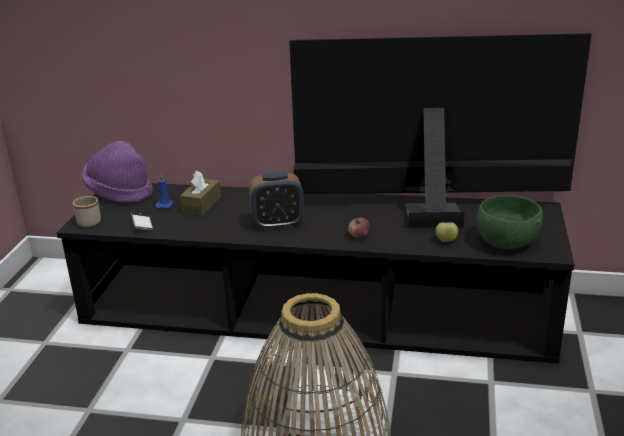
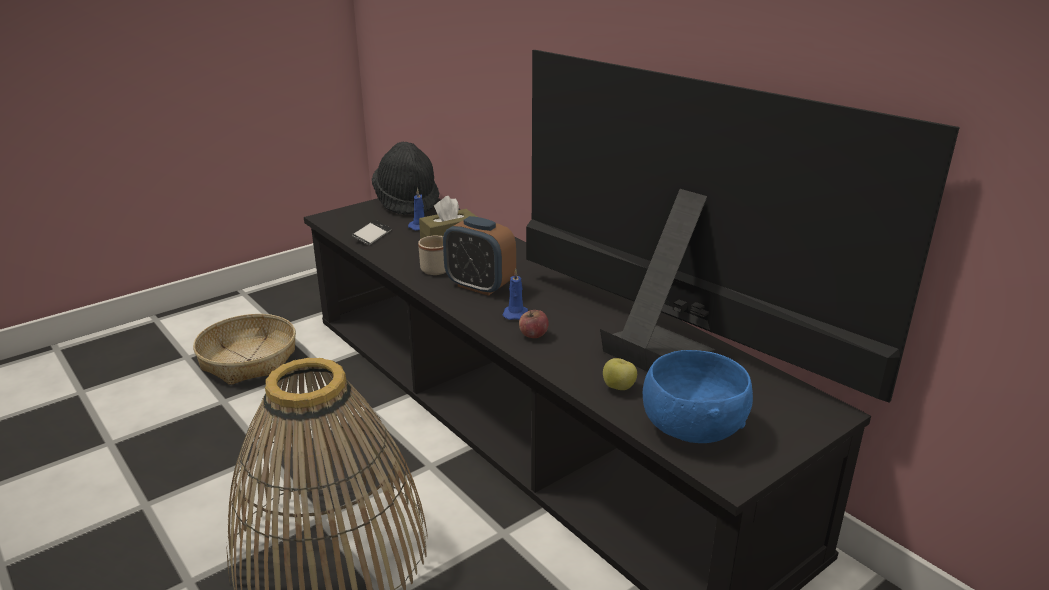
camera: 40 degrees right, 0 degrees up
beige mug [73,196,101,227] -> beige mug moved to [418,236,446,275]
purple hat [82,141,153,203] -> black hat [372,142,440,215]
green bowl [477,195,543,249] -> blue bowl [643,350,753,443]
none -> basket [193,314,296,385]
none -> blue candle [503,269,528,320]

